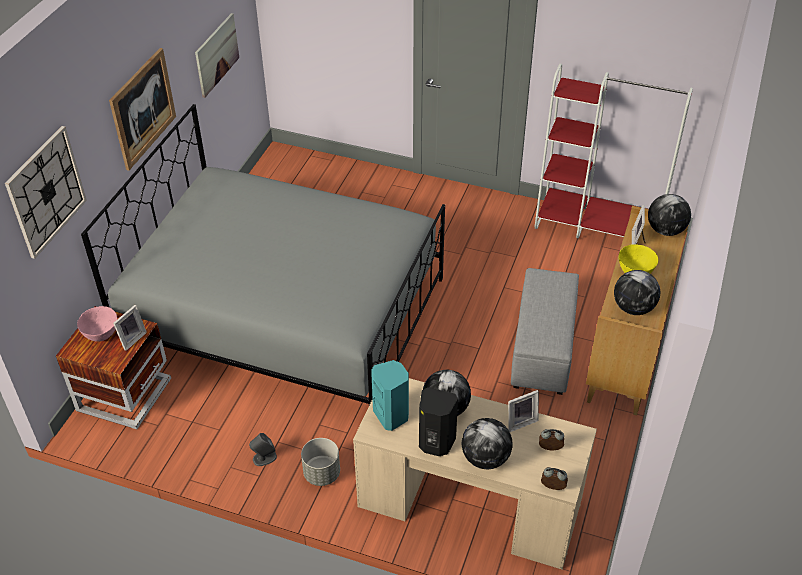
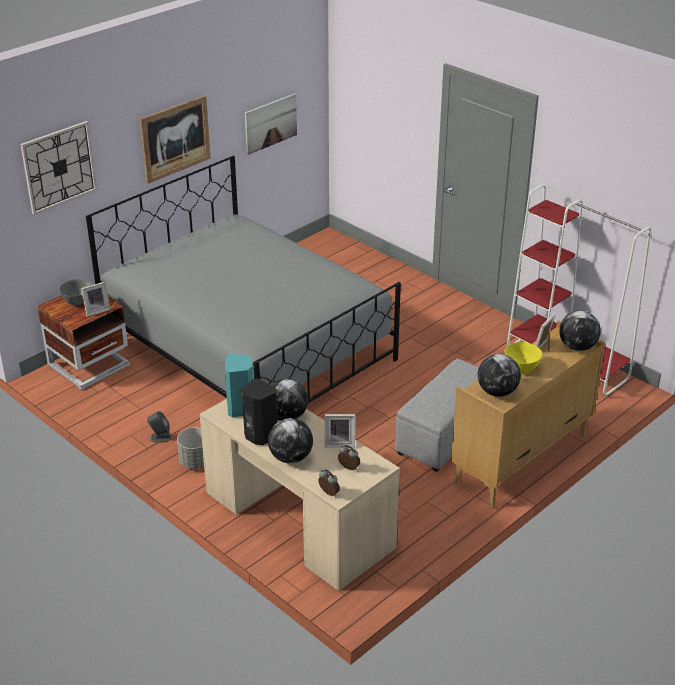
camera: 25 degrees right, 10 degrees down
pink bowl [77,306,117,342] -> grey bowl [59,279,92,305]

